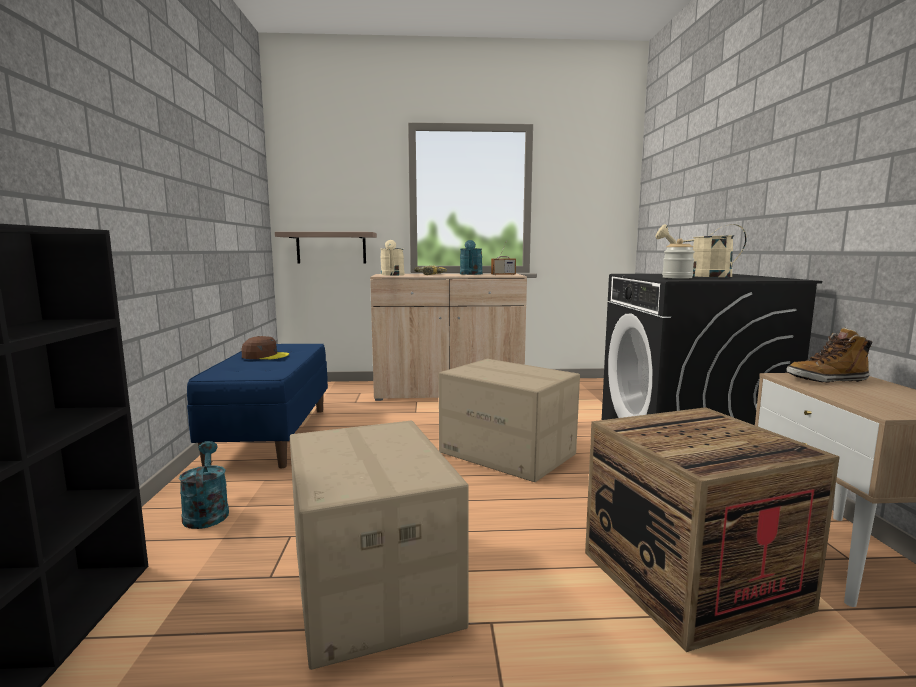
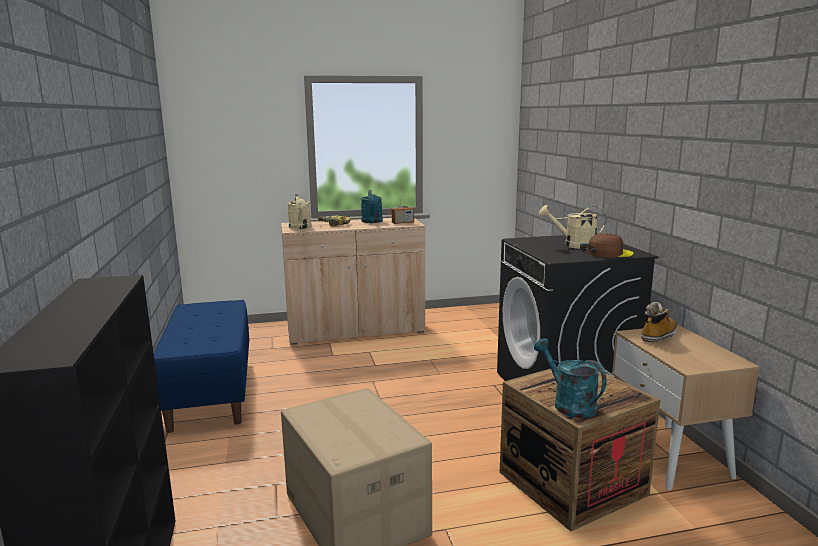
camera: 10 degrees left, 5 degrees up
turquoise watering can [179,441,229,529] -> turquoise watering can moved to [534,338,607,418]
brown cap [241,336,289,360] -> brown cap moved to [587,233,634,258]
shelf [275,232,377,264] -> none
cardboard box [439,359,580,482] -> none
jar [662,239,695,279] -> none
boot [787,327,873,383] -> boot turned 150 degrees clockwise [641,302,677,342]

